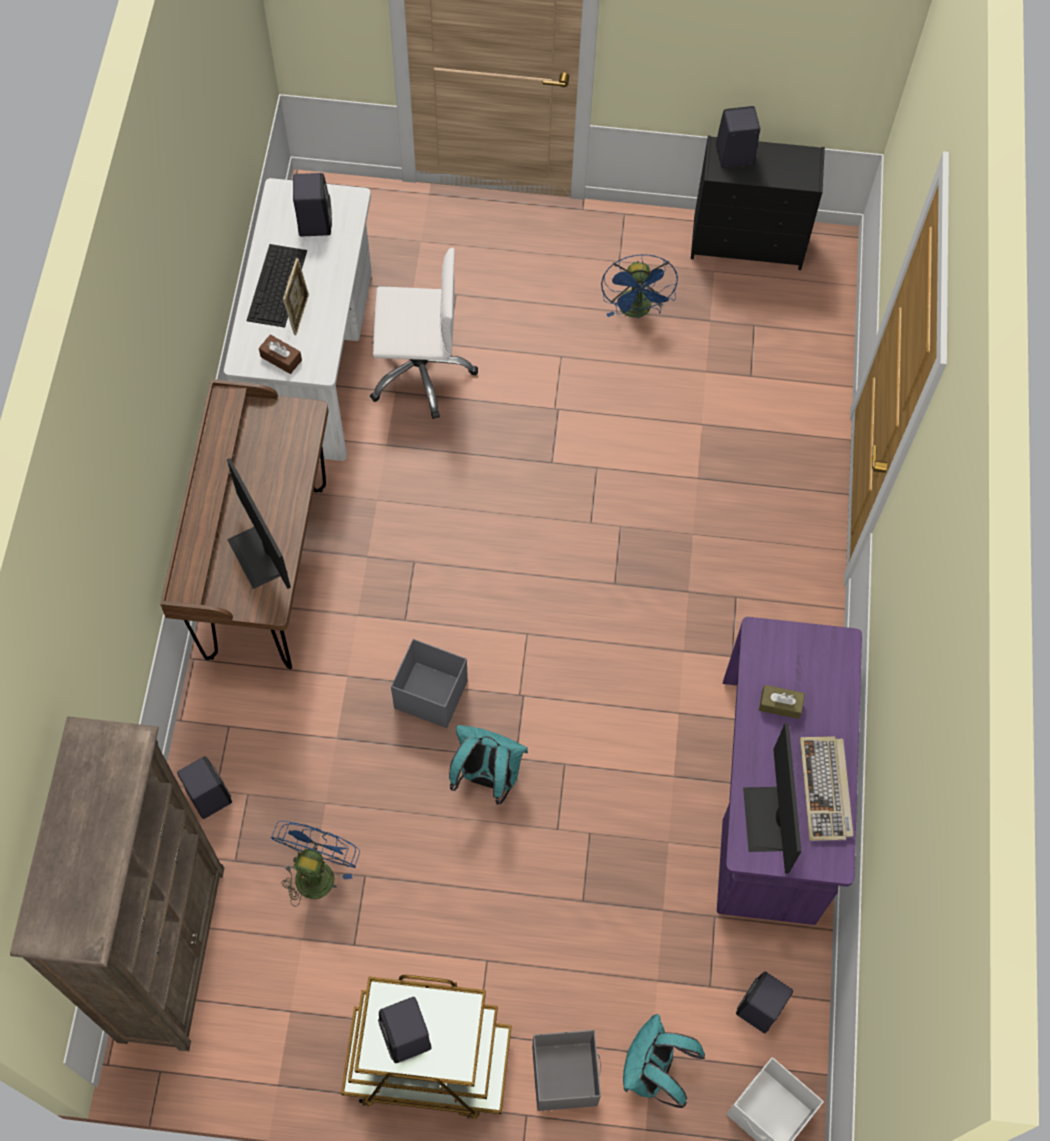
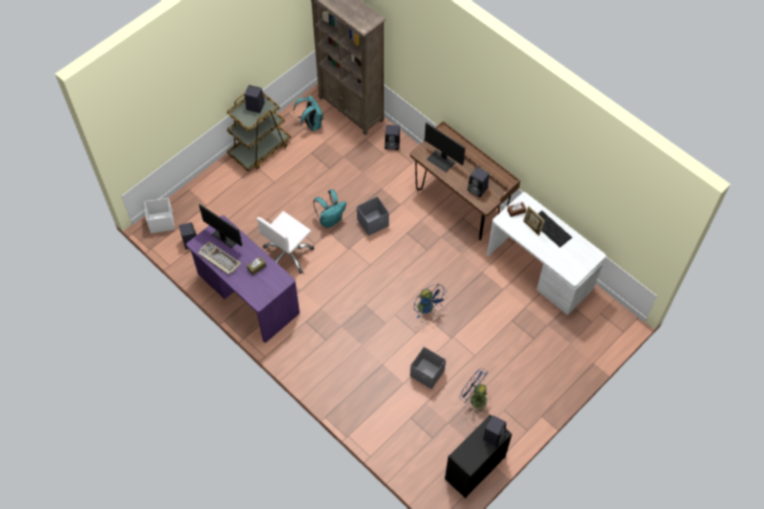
camera: 130 degrees right, 5 degrees down
monitor [227,458,291,589] -> monitor turned 150 degrees counterclockwise [425,122,465,172]
blue fan [270,821,360,907] -> blue fan moved to [414,284,447,318]
black speaker [293,173,332,236] -> black speaker moved to [467,167,489,197]
white office chair [370,248,478,419] -> white office chair moved to [257,211,314,274]
grey storage box [532,1030,601,1111] -> grey storage box moved to [410,347,446,389]
turquoise backpack [623,1014,705,1108] -> turquoise backpack moved to [293,95,324,131]

